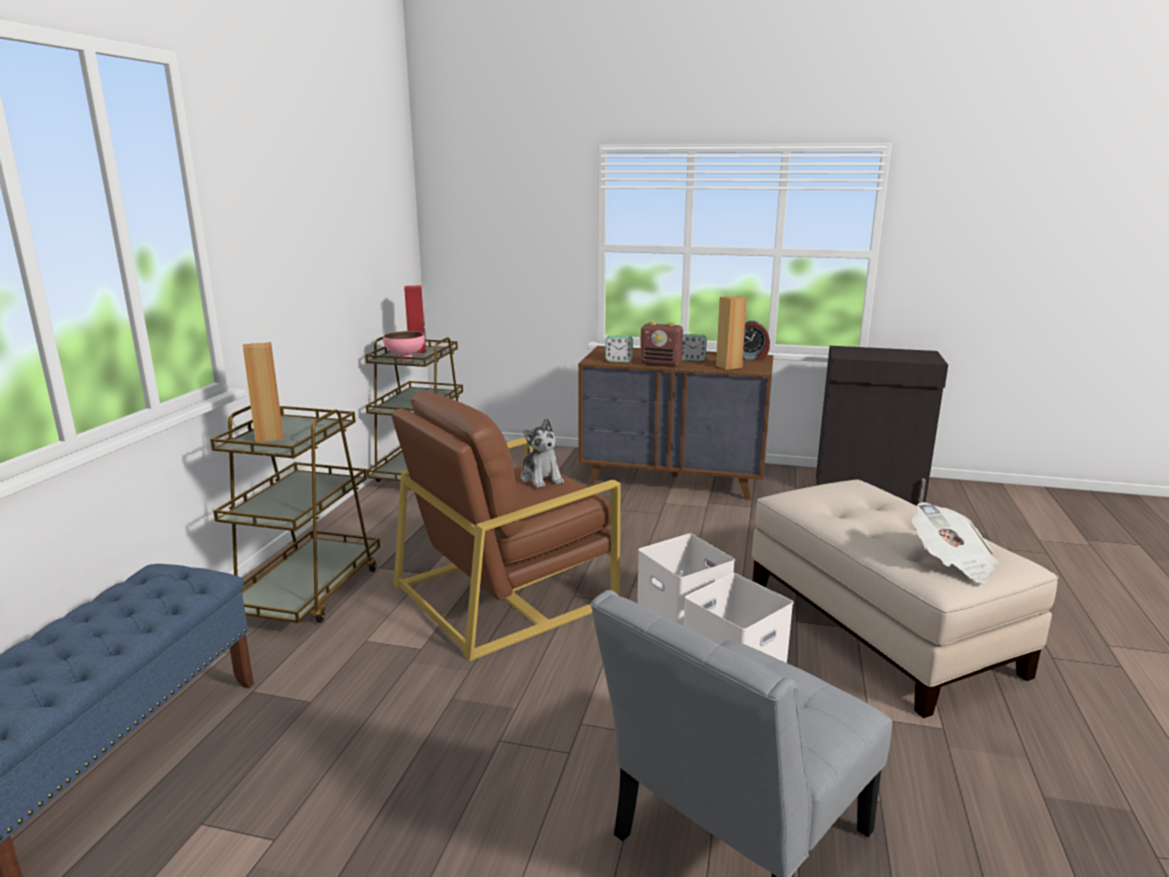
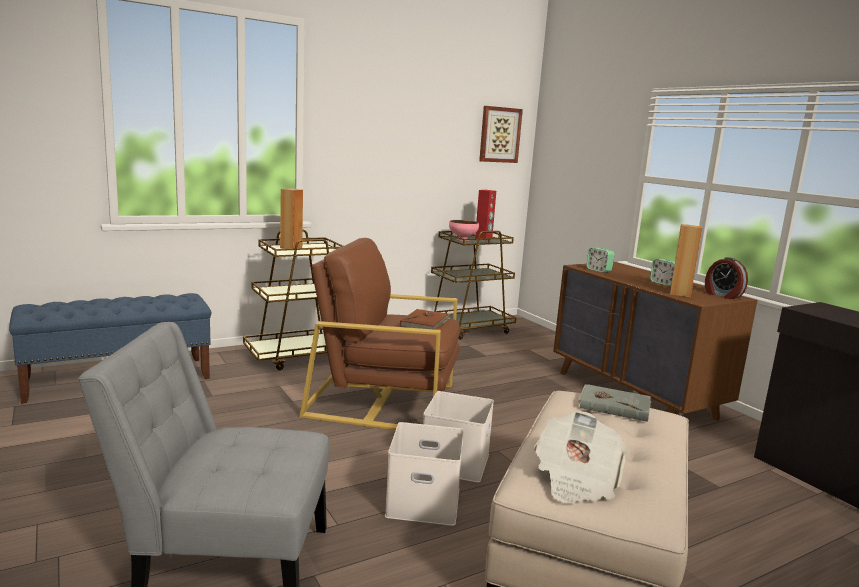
camera: 45 degrees right, 5 degrees down
plush toy [521,418,564,488] -> brown book [400,309,451,330]
radio [640,321,683,367] -> none
none -> picture [479,106,523,163]
none -> grey book [578,384,651,422]

